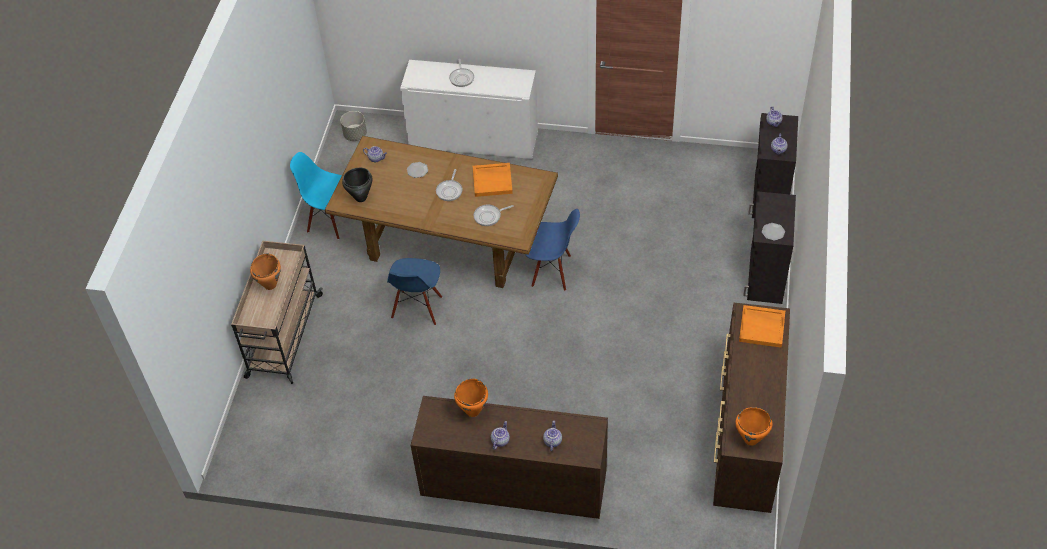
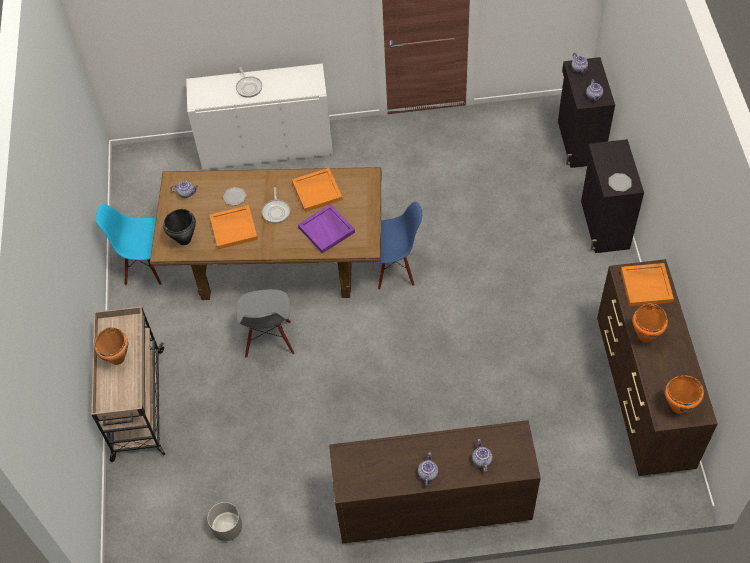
camera: 15 degrees left, 5 degrees up
grey planter [340,111,367,141] -> grey planter moved to [207,502,242,541]
blue chair [387,258,442,325] -> grey chair [236,289,294,358]
orange cooking pot [454,379,488,417] -> orange cooking pot moved to [632,303,668,342]
frying pan [474,204,514,226] -> purple tray [298,204,355,254]
none -> orange tray [210,205,258,249]

